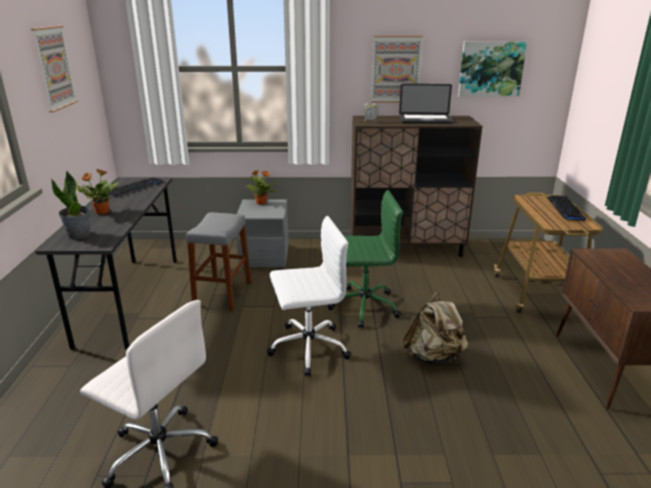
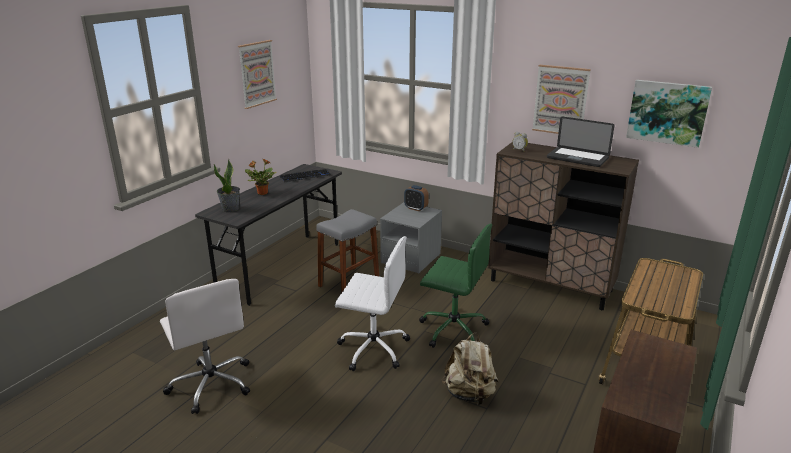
camera: 30 degrees right, 0 degrees up
potted plant [245,170,275,205] -> alarm clock [404,185,429,211]
keyboard [546,196,586,220] -> none

